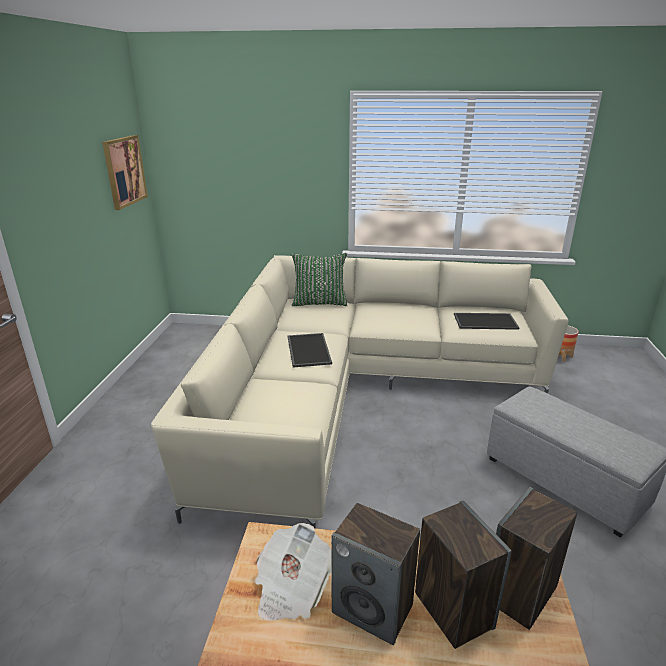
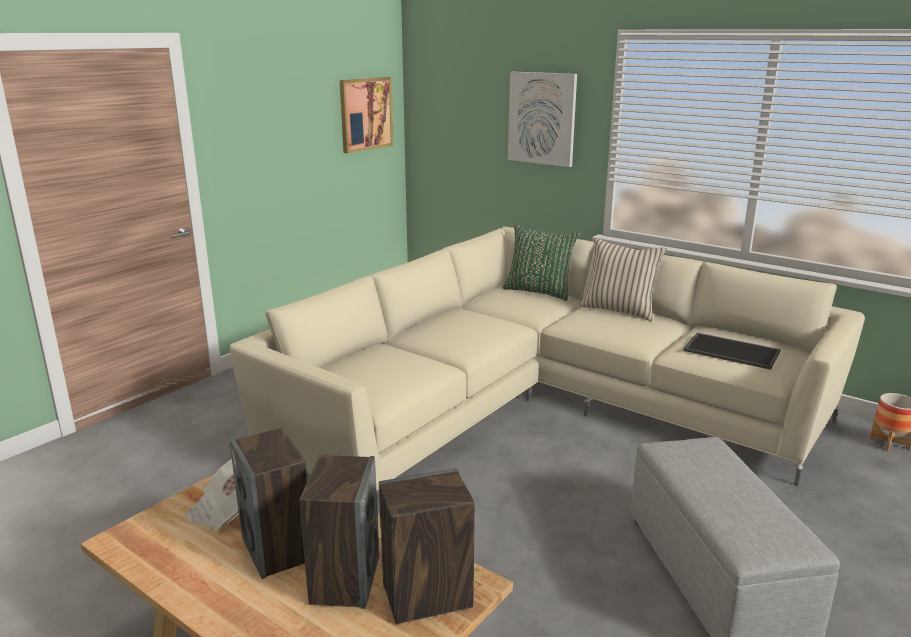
camera: 30 degrees right, 5 degrees down
tray [288,333,332,367] -> none
none -> picture [508,72,577,167]
none -> beige pillow [580,238,667,321]

